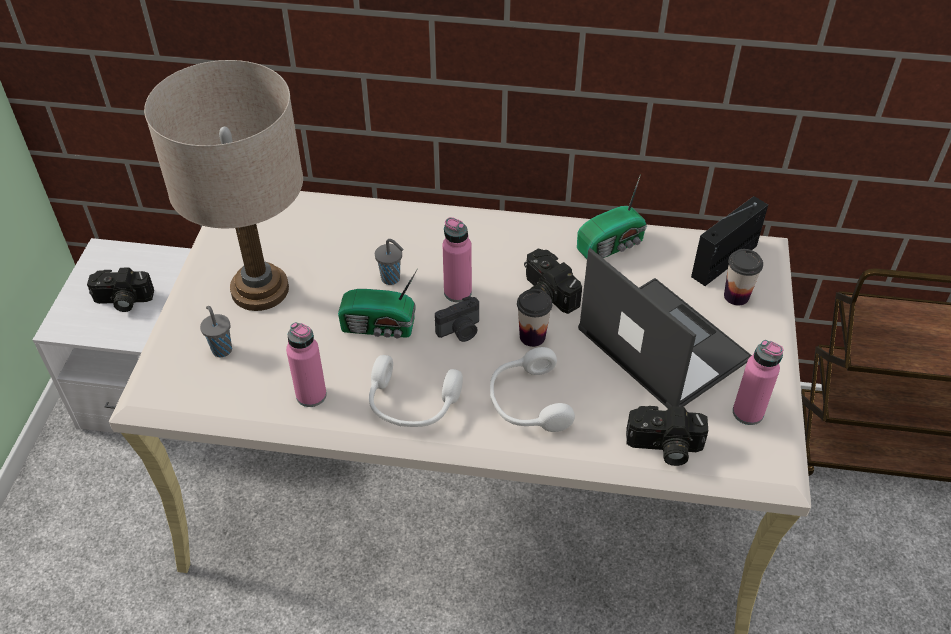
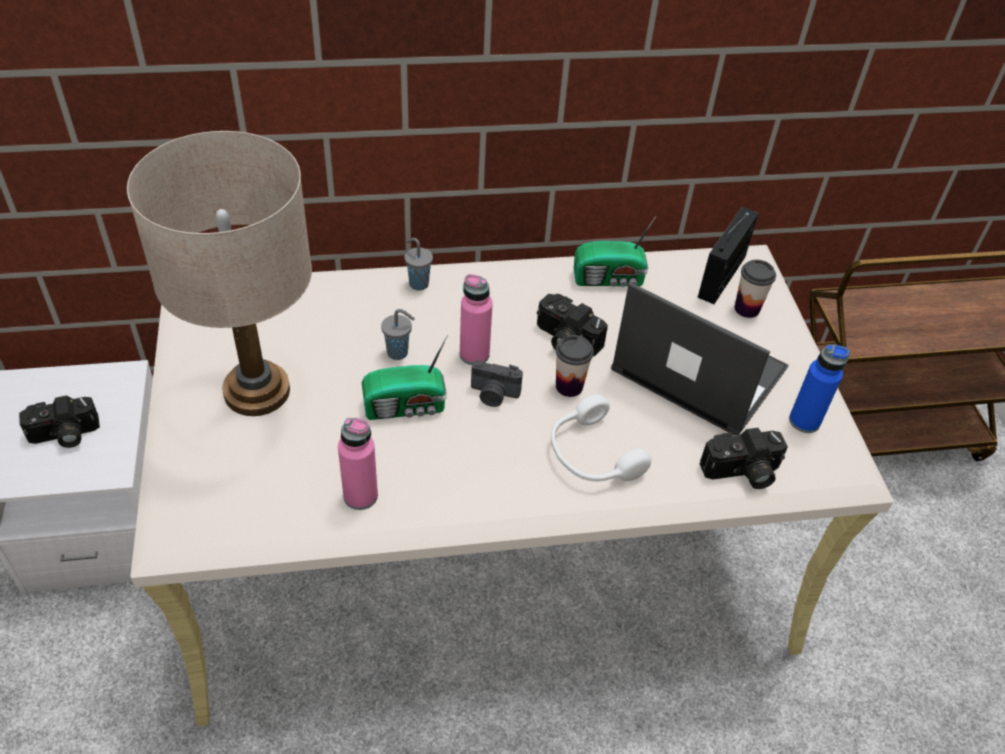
camera: 20 degrees left, 0 degrees up
grey cup [200,306,232,357] -> grey cup moved to [405,238,433,291]
white headphones [369,355,463,427] -> none
camera [435,296,479,342] -> camera turned 60 degrees clockwise [471,360,523,407]
radio [577,176,647,259] -> radio turned 45 degrees clockwise [574,216,656,287]
pink bottle [733,340,784,425] -> blue bottle [789,344,850,433]

